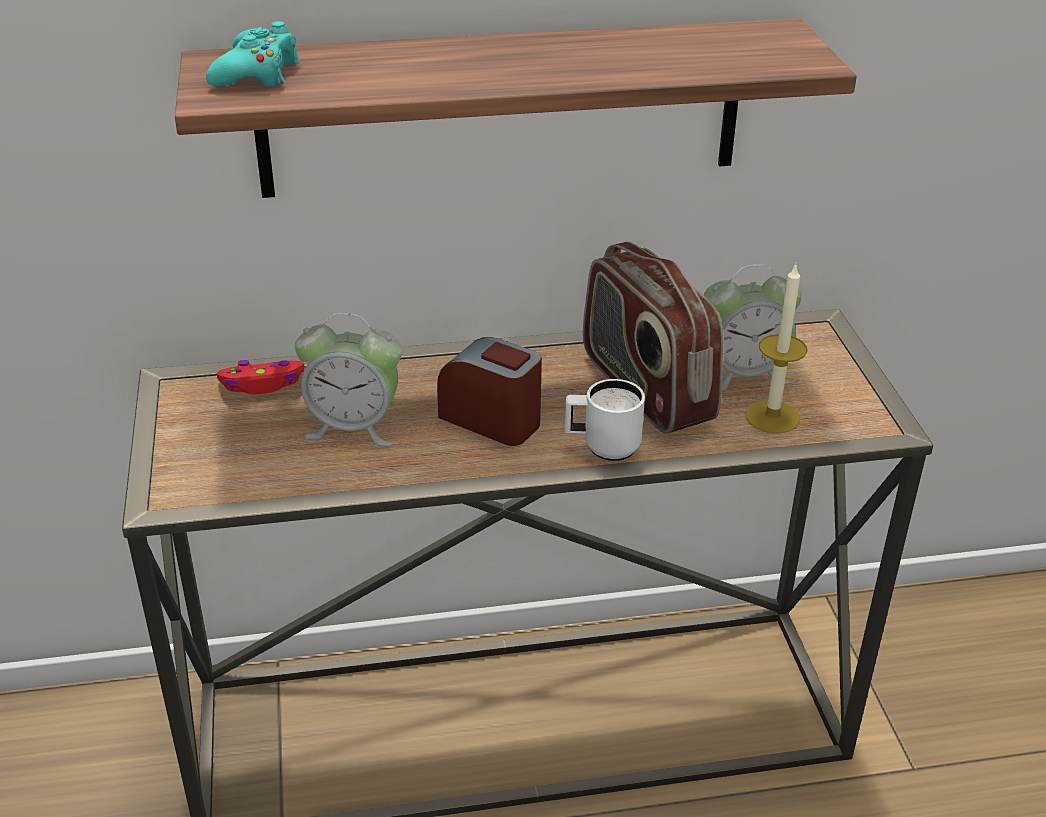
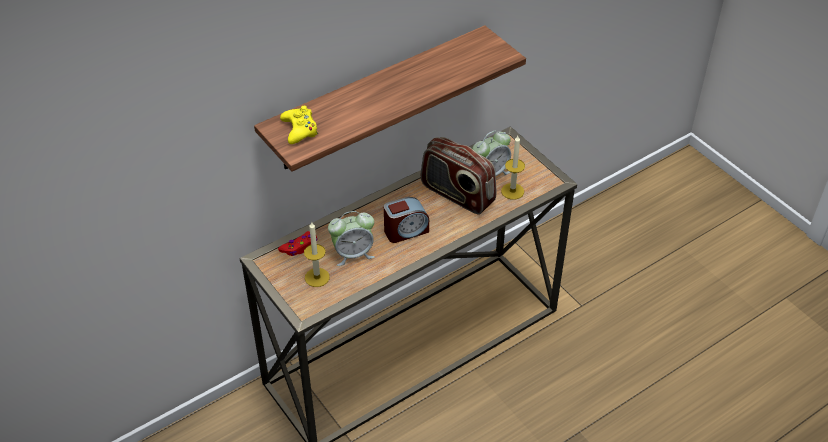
camera: 25 degrees left, 10 degrees up
turquoise game controller [206,21,300,87] -> yellow game controller [280,106,318,144]
alarm clock [437,337,542,446] -> alarm clock turned 150 degrees clockwise [384,197,429,243]
white mug [565,379,645,461] -> none
none -> candle [304,222,330,287]

